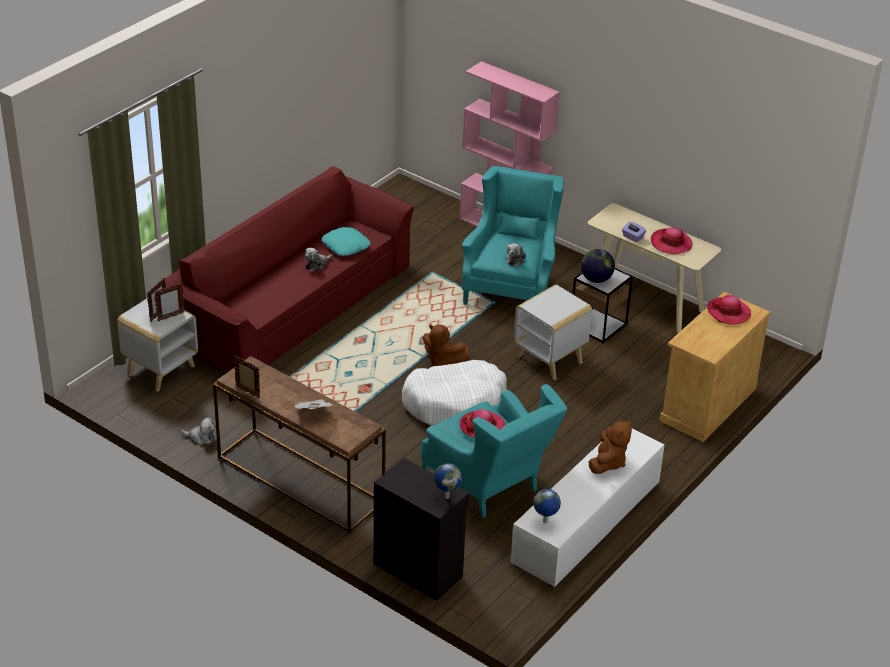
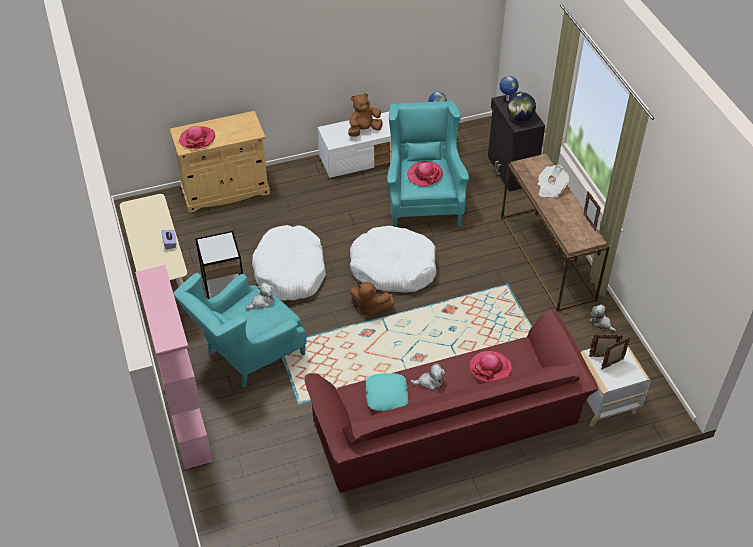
camera: 145 degrees left, 10 degrees up
brown plush toy [423,324,470,366] -> brown plush toy turned 135 degrees clockwise [350,282,395,317]
white side table [514,284,592,380] -> white dog bed [252,225,326,301]
globe [581,249,615,283] -> globe moved to [507,92,536,121]
hat [651,228,692,254] -> hat moved to [469,351,512,382]

